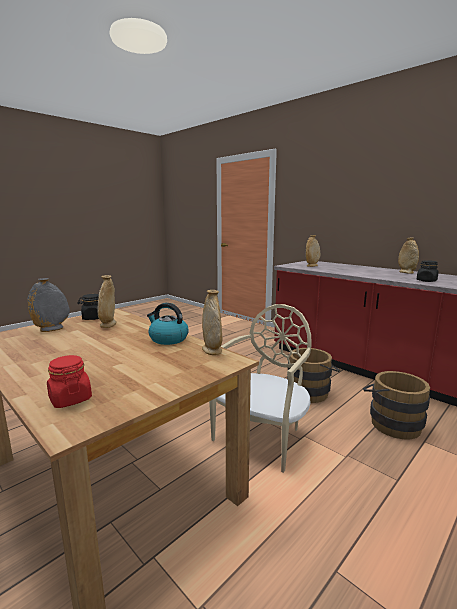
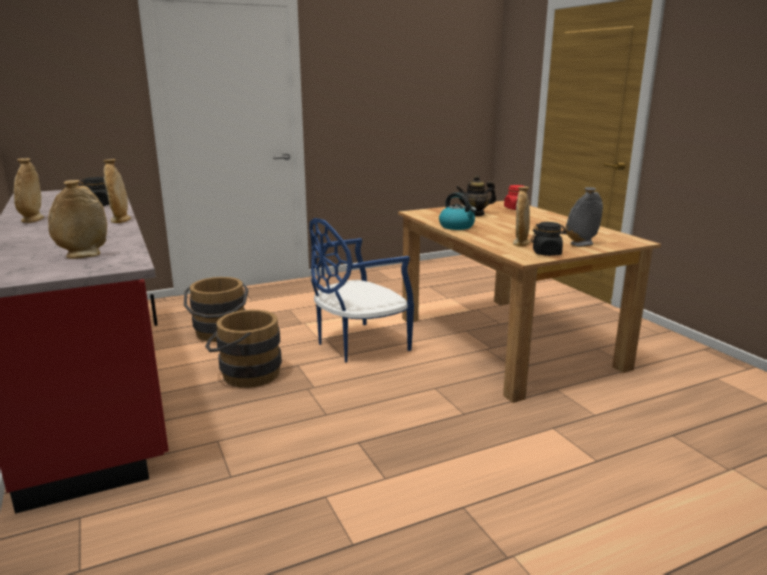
camera: 160 degrees left, 5 degrees up
beige vase [202,290,222,355] -> beige vase moved to [103,159,131,223]
beige chair [209,304,312,473] -> blue chair [309,218,414,362]
none -> teapot [456,175,496,216]

